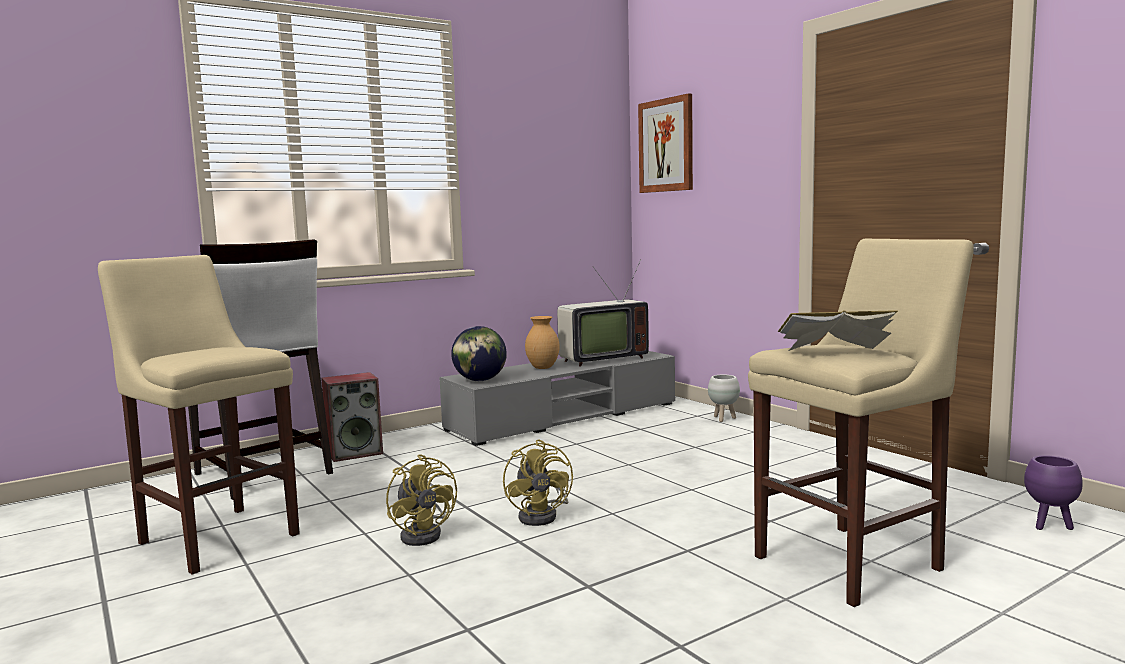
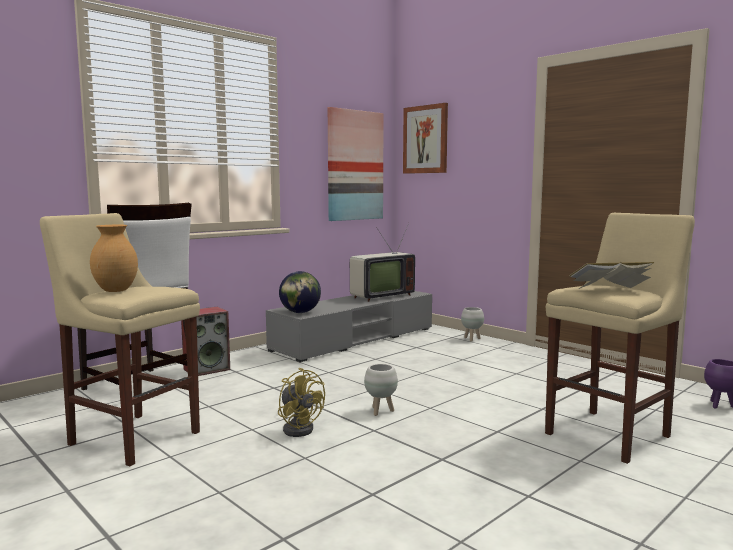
camera: 10 degrees left, 0 degrees up
yellow fan [503,440,573,526] -> white planter [364,364,398,416]
brown vase [525,316,559,369] -> brown vase moved to [90,225,138,292]
none -> picture [328,107,384,221]

